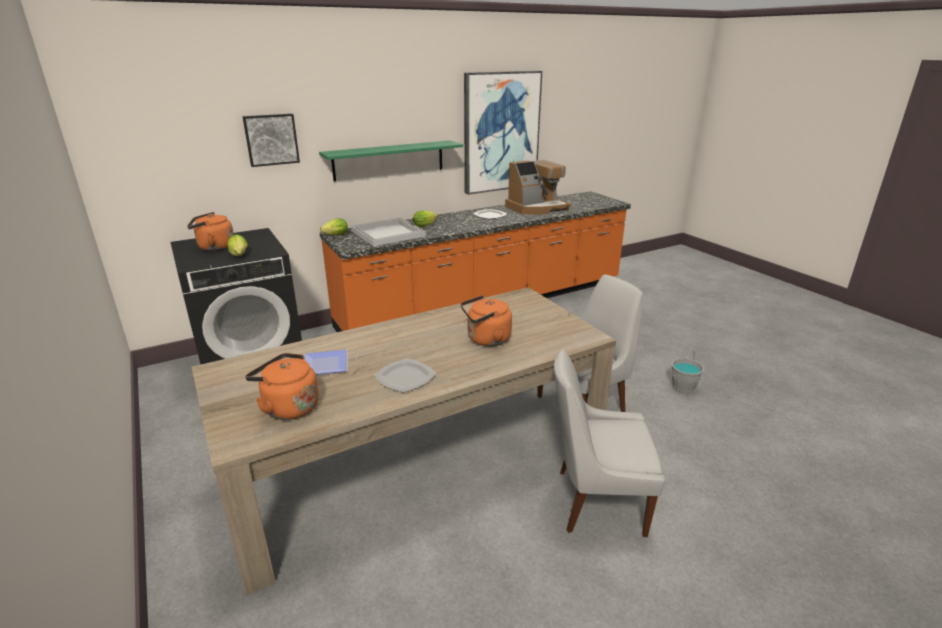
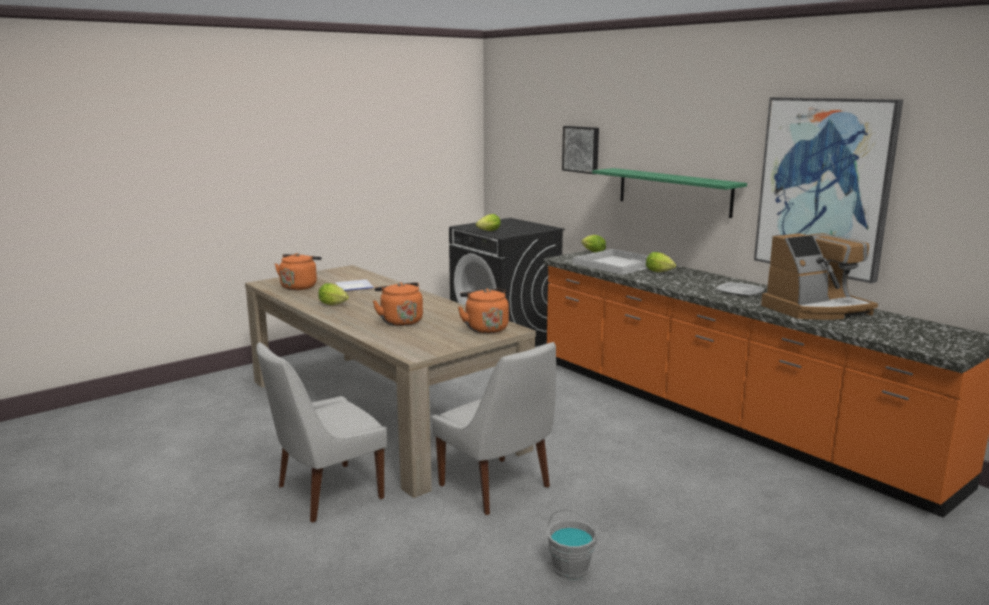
camera: 80 degrees right, 10 degrees down
orange kettle [187,212,234,251] -> orange kettle moved to [458,288,509,334]
plate [374,359,436,393] -> lettuce [318,283,349,305]
coffee machine [505,160,571,214] -> coffee machine turned 75 degrees counterclockwise [761,233,878,320]
white chair [554,349,665,537] -> white chair turned 120 degrees counterclockwise [256,342,387,523]

